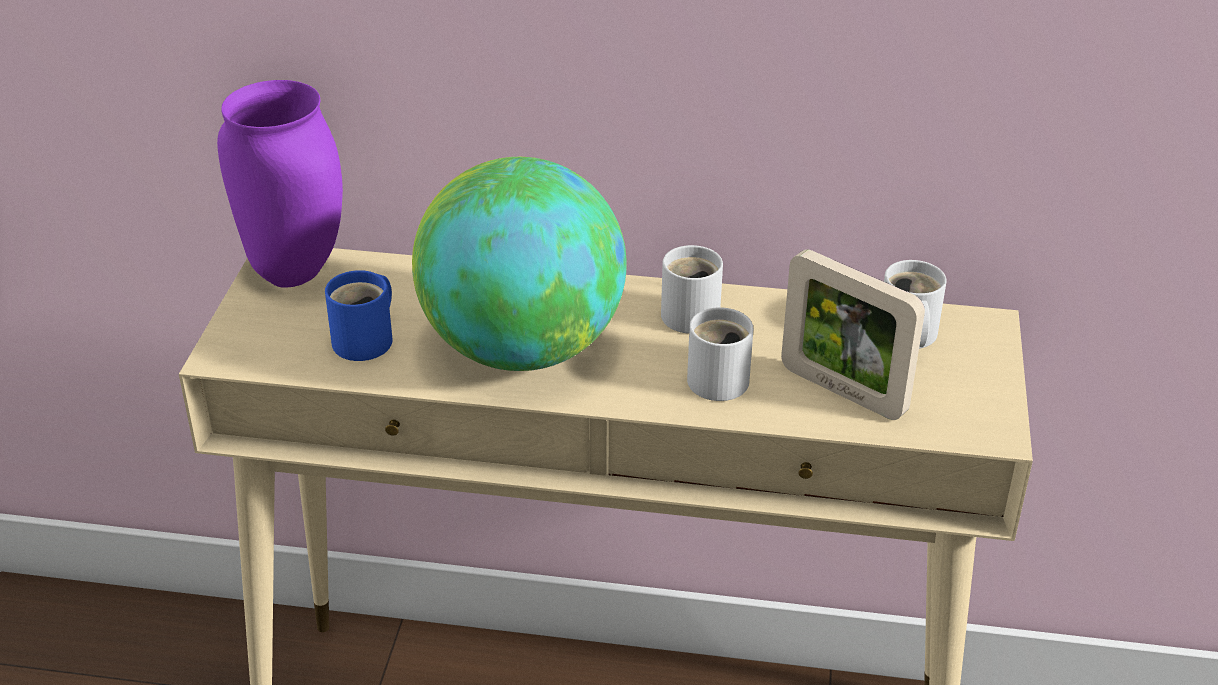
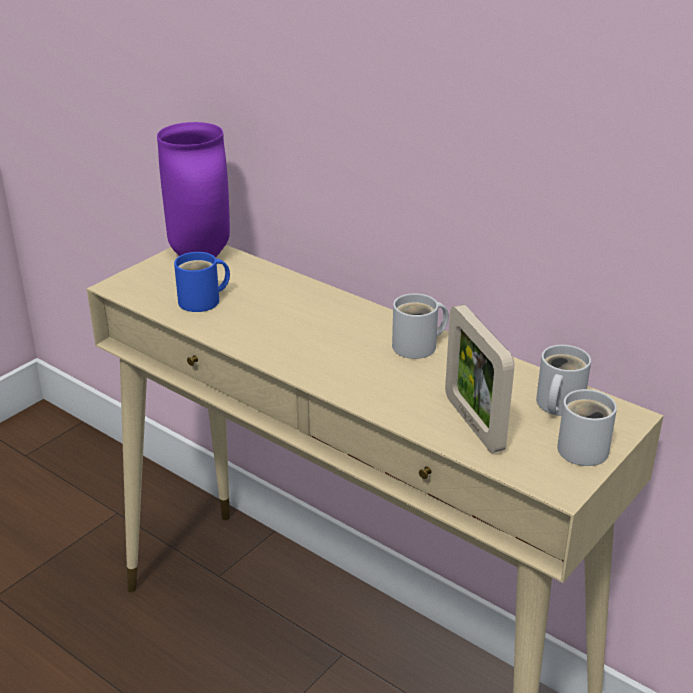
camera: 30 degrees right, 5 degrees down
globe [412,157,627,371] -> none
white mug [687,307,753,401] -> white mug moved to [557,389,617,466]

